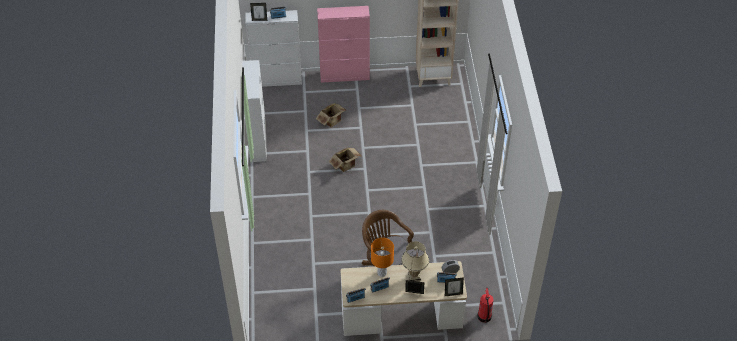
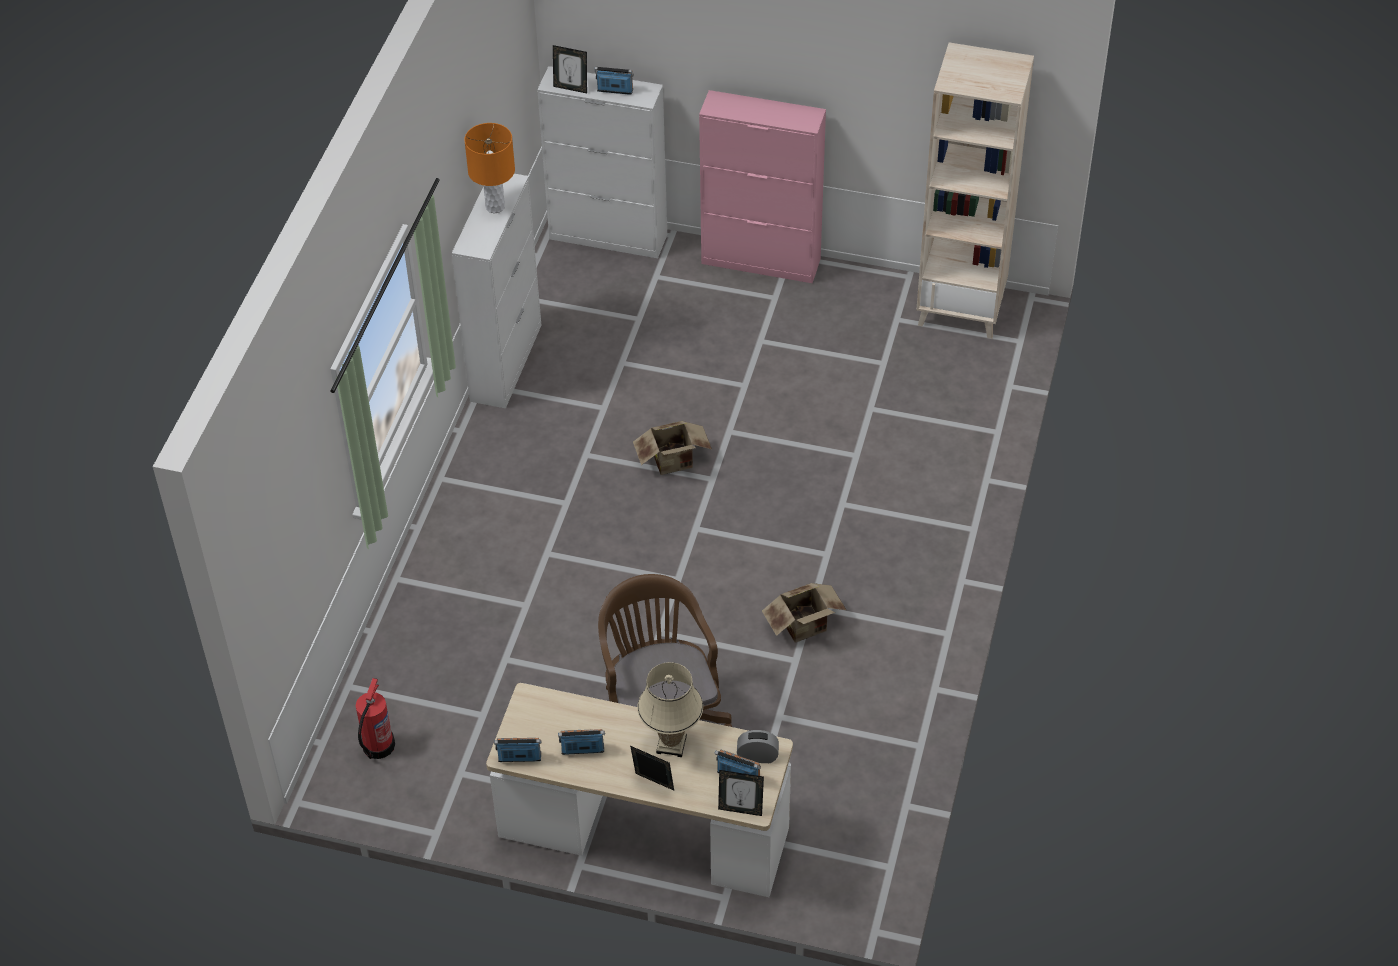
camera: 20 degrees right, 0 degrees up
cardboard box [316,103,347,127] -> cardboard box moved to [762,583,846,643]
orange table lamp [371,238,394,277] -> orange table lamp moved to [464,123,515,213]
fire extinguisher [477,288,494,323] -> fire extinguisher moved to [356,678,395,759]

